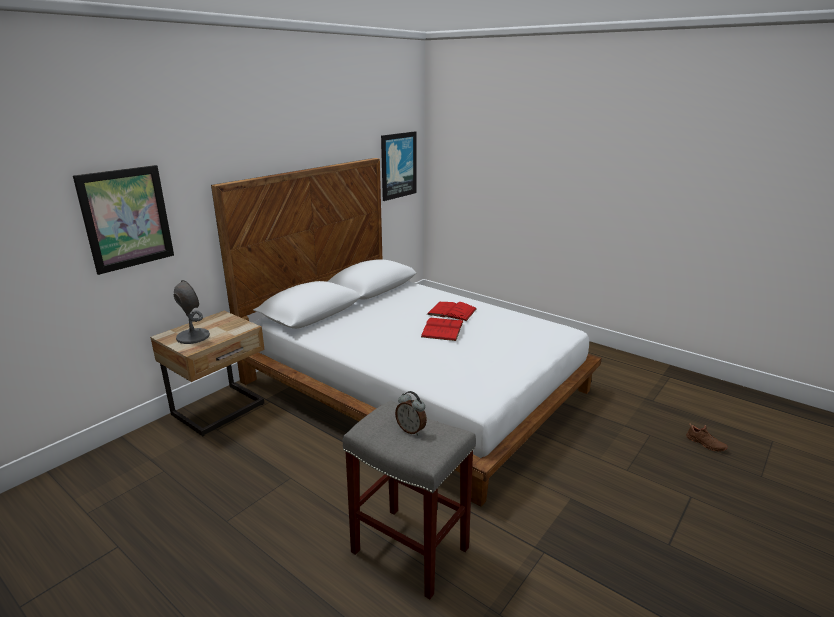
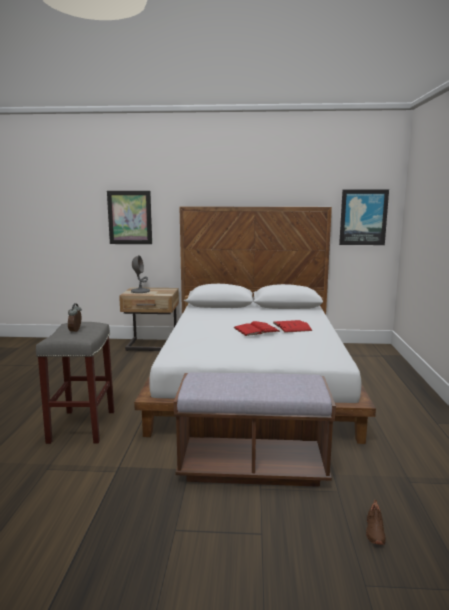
camera: 55 degrees right, 10 degrees down
none -> brown bench [174,373,336,487]

